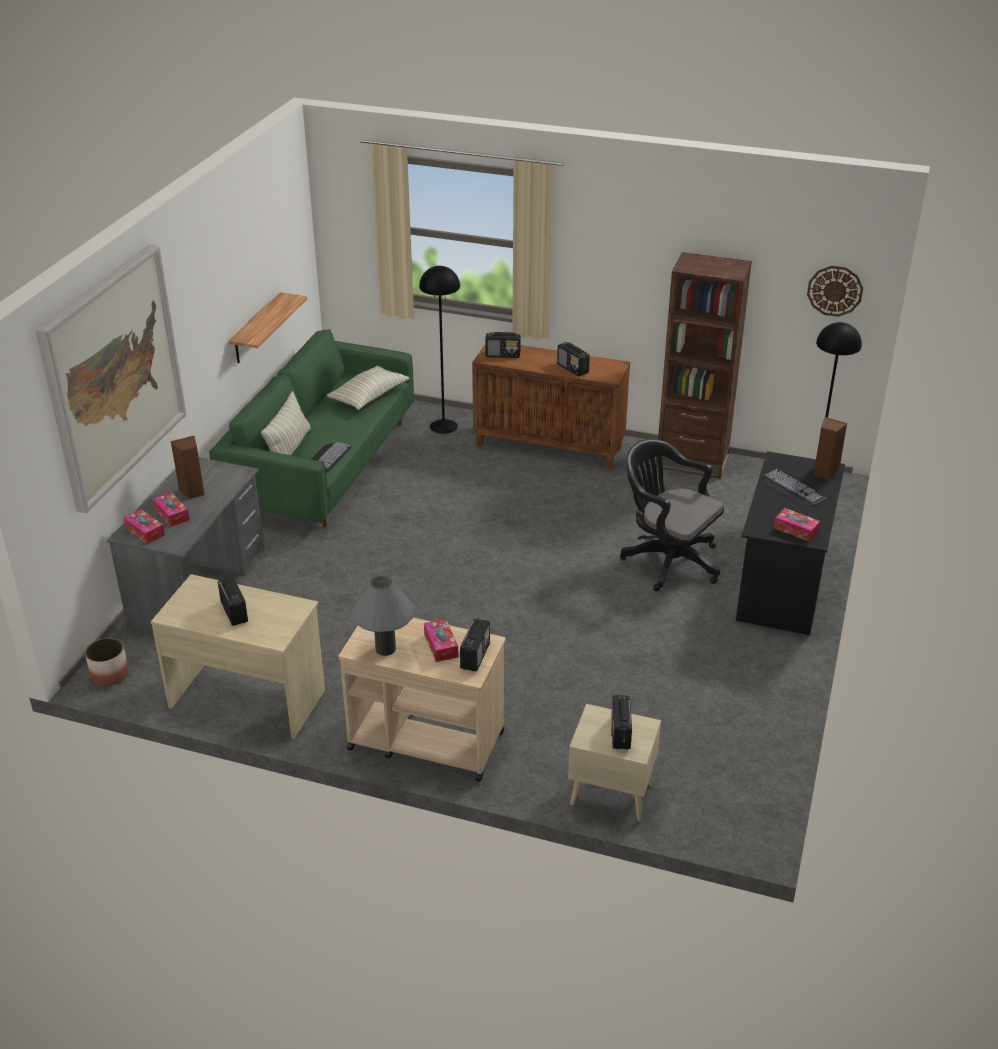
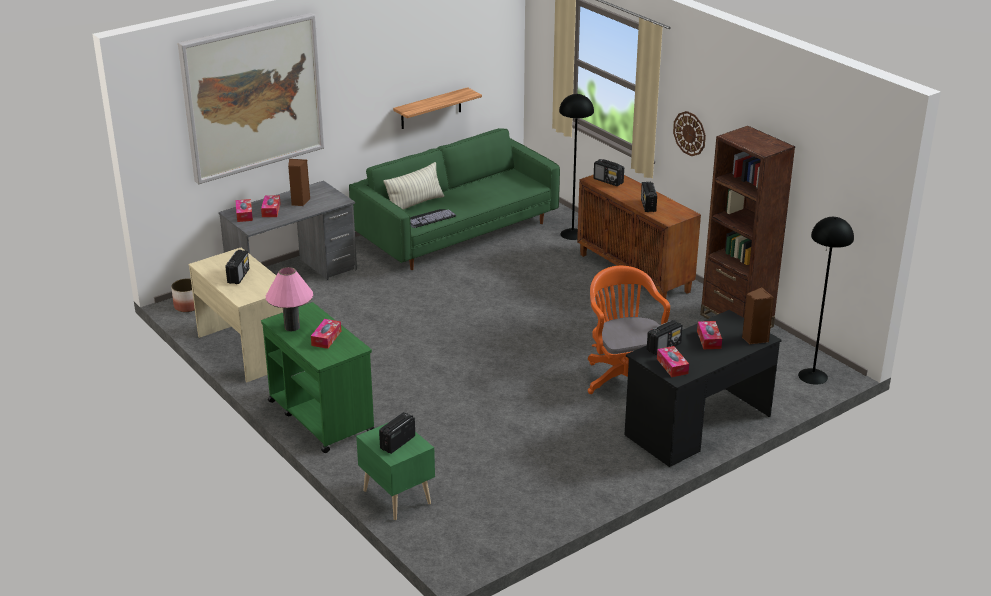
camera: 35 degrees right, 5 degrees down
pillow [327,366,409,410] -> none
beige cart [339,618,505,782] -> green cart [261,302,374,453]
grey table lamp [352,576,415,656] -> pink table lamp [266,267,313,331]
radio [460,618,490,671] -> radio moved to [647,320,683,355]
beige nightstand [568,704,661,822] -> green nightstand [356,422,435,520]
black office chair [620,439,724,591] -> orange office chair [588,266,670,394]
keyboard [762,469,826,506] -> tissue box [697,321,722,349]
wall clock [807,266,863,317] -> wall clock moved to [673,111,706,156]

